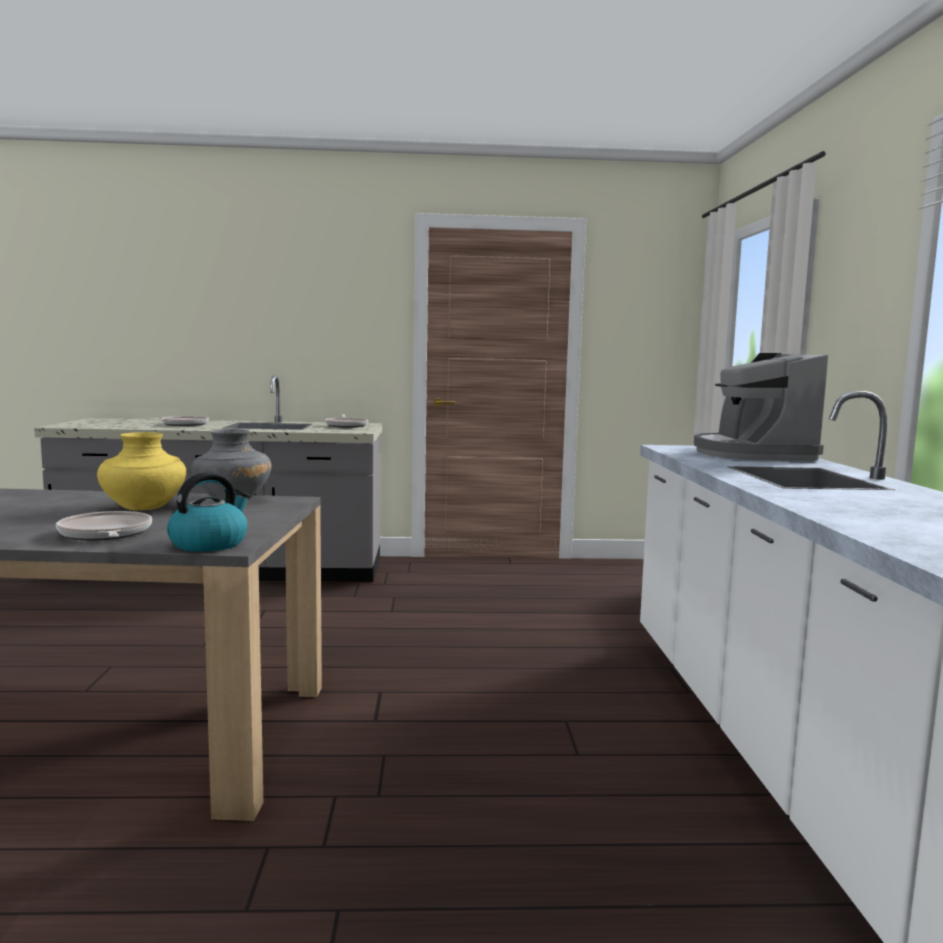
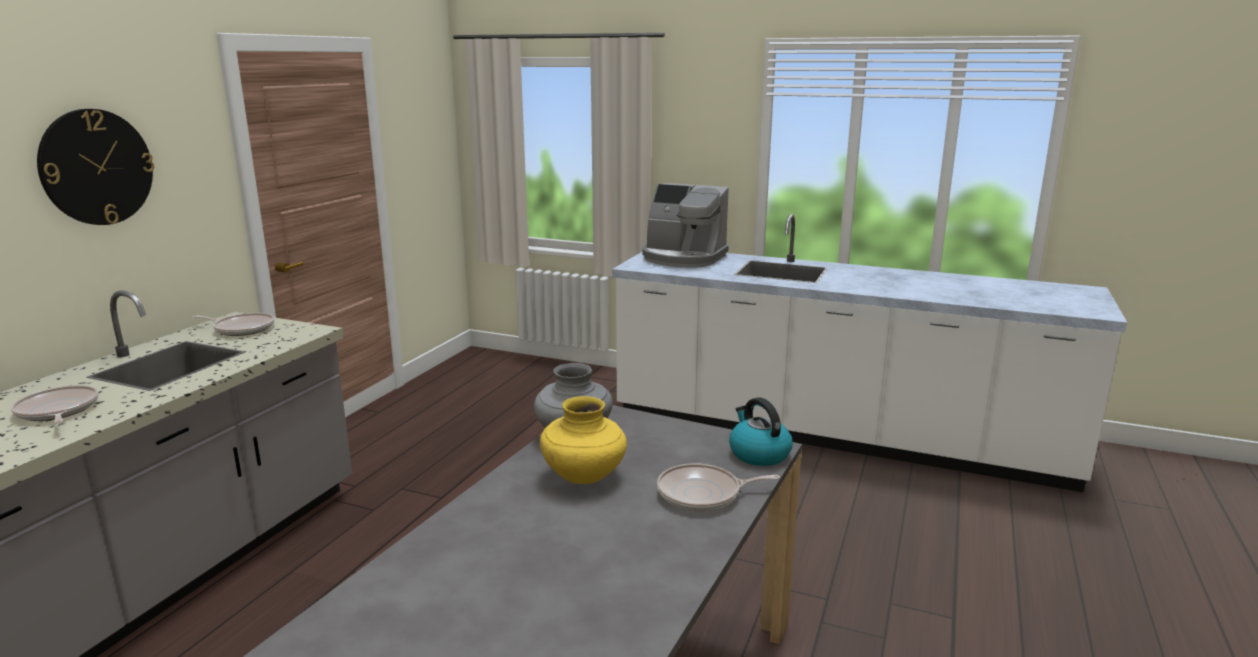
camera: 65 degrees left, 10 degrees up
none -> wall clock [37,109,154,225]

